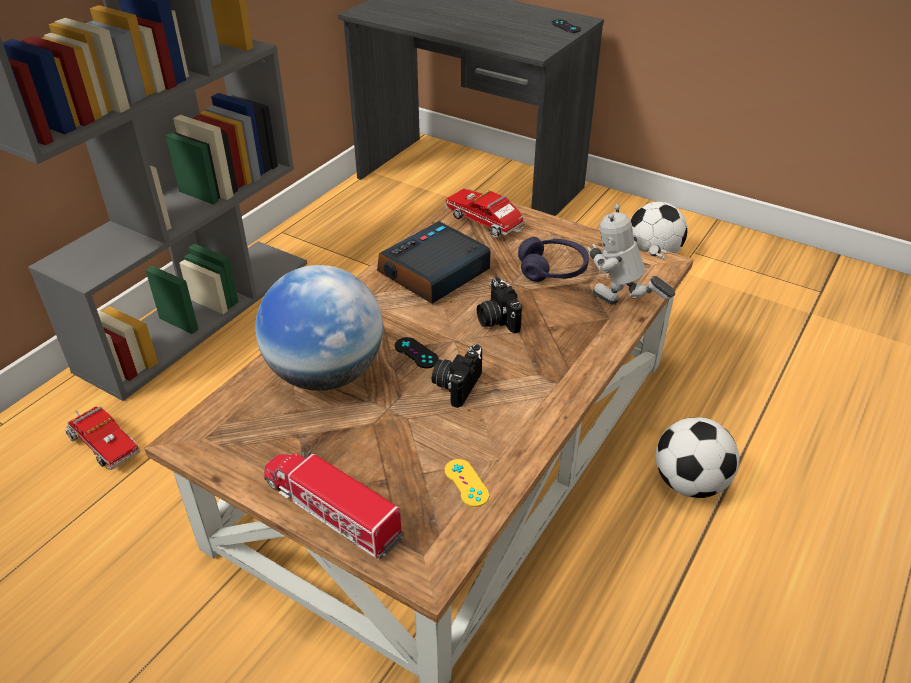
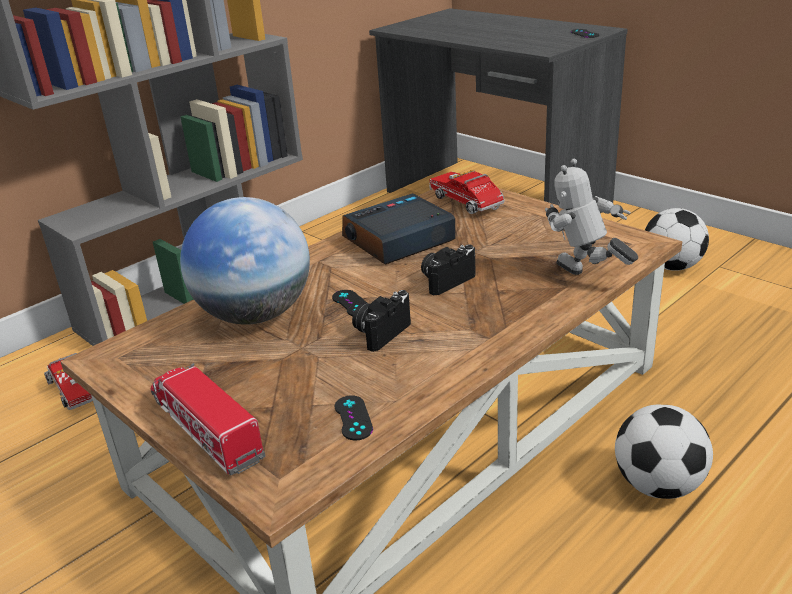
camera: 15 degrees right, 10 degrees down
yellow game controller [445,459,489,507] -> black game controller [335,395,373,441]
camera [477,277,522,333] -> camera turned 60 degrees clockwise [421,244,476,295]
purple headphones [518,237,589,282] -> none

